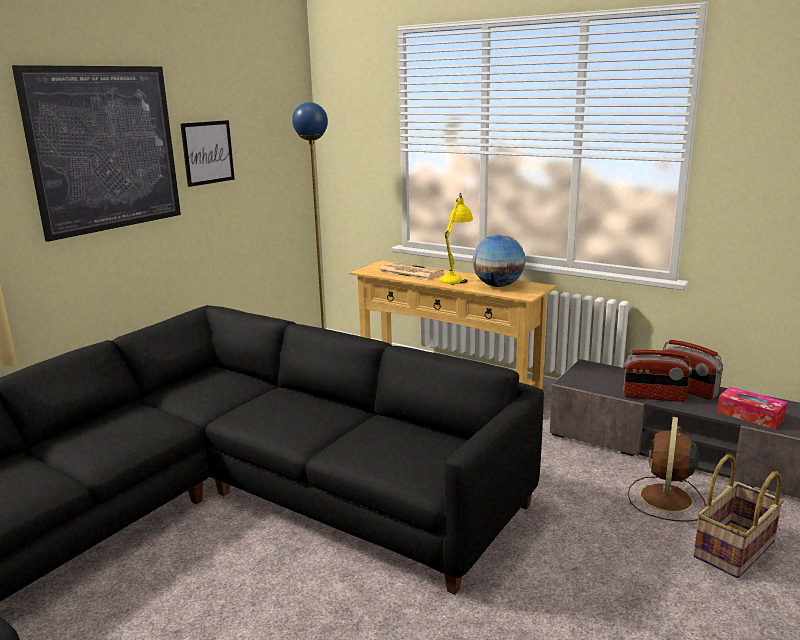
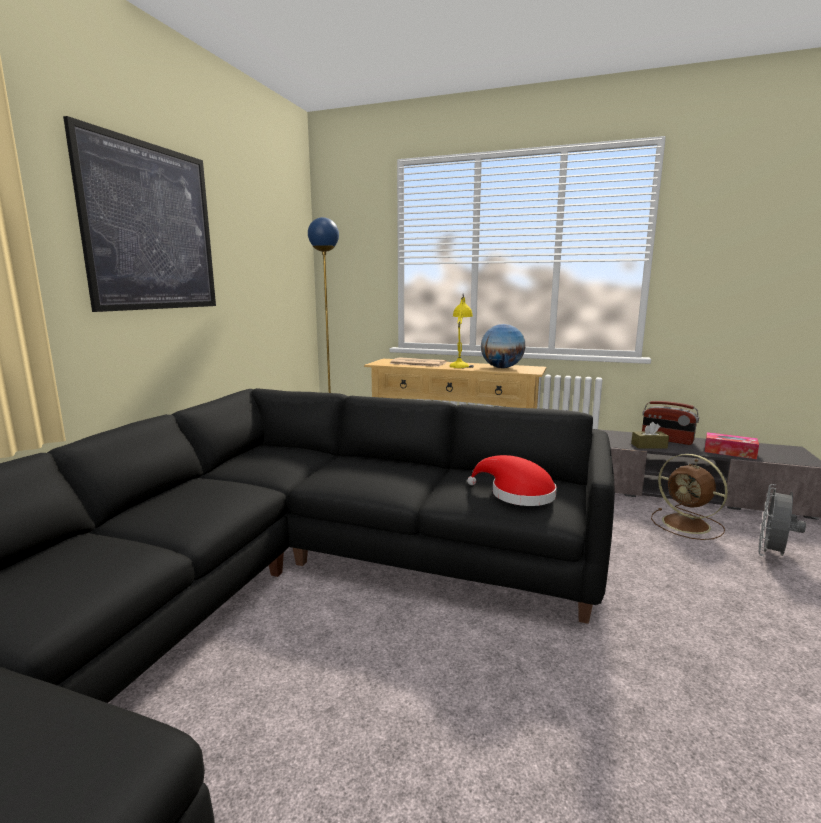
camera: 15 degrees left, 5 degrees down
picture [180,120,235,187] -> none
radio [623,350,692,402] -> brown tissue box [631,422,669,449]
brown fan [628,417,707,522] -> brown fan turned 45 degrees counterclockwise [651,454,728,540]
basket [693,454,784,578] -> grey fan [758,484,806,557]
none -> red hat [467,455,557,506]

